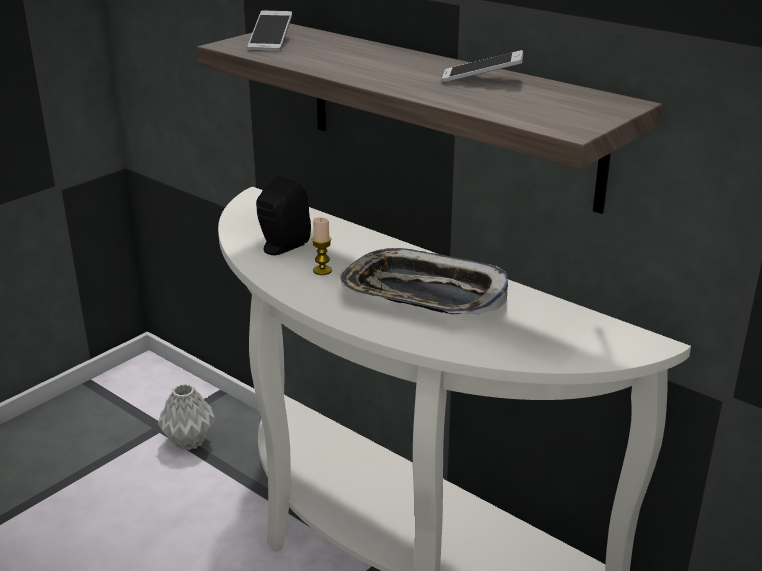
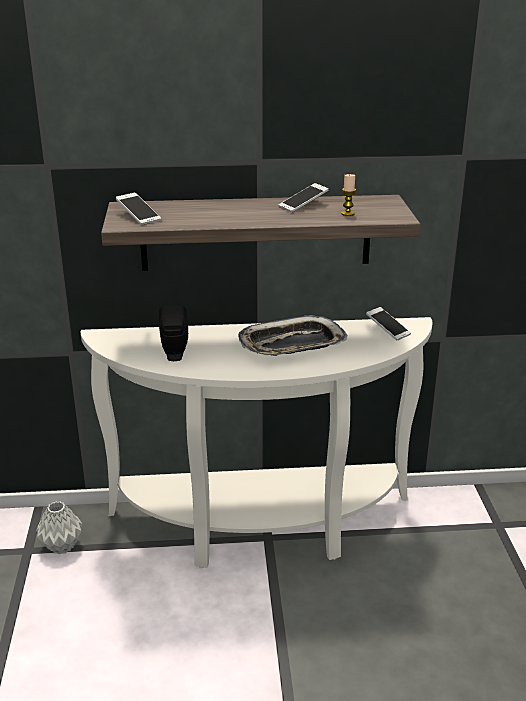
camera: 45 degrees left, 0 degrees up
candle [312,218,332,275] -> candle moved to [341,174,356,216]
none -> phone [366,307,411,341]

